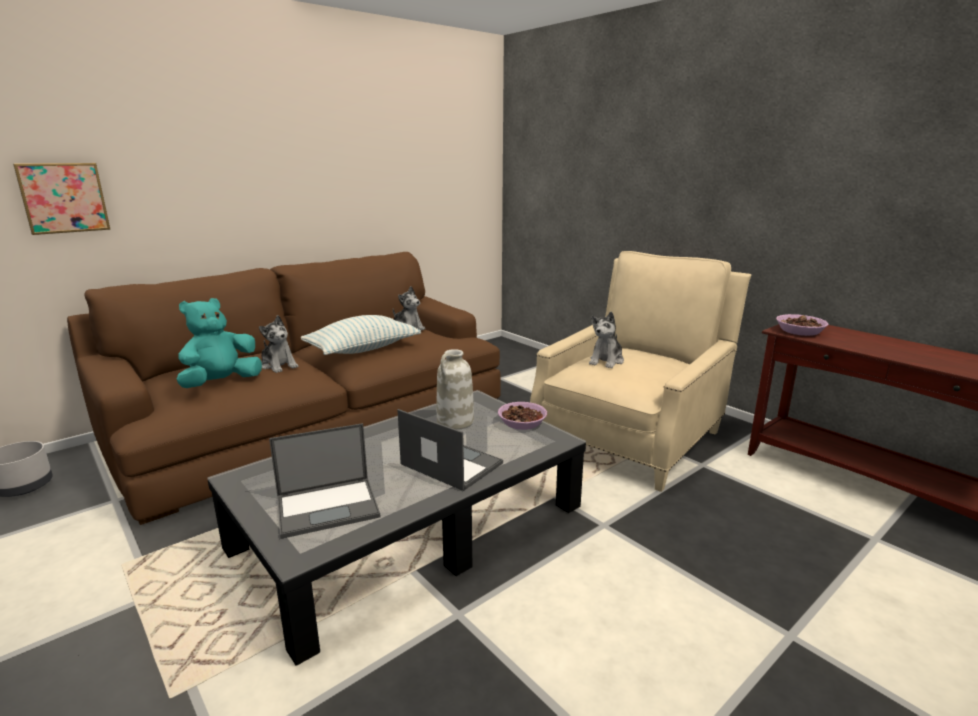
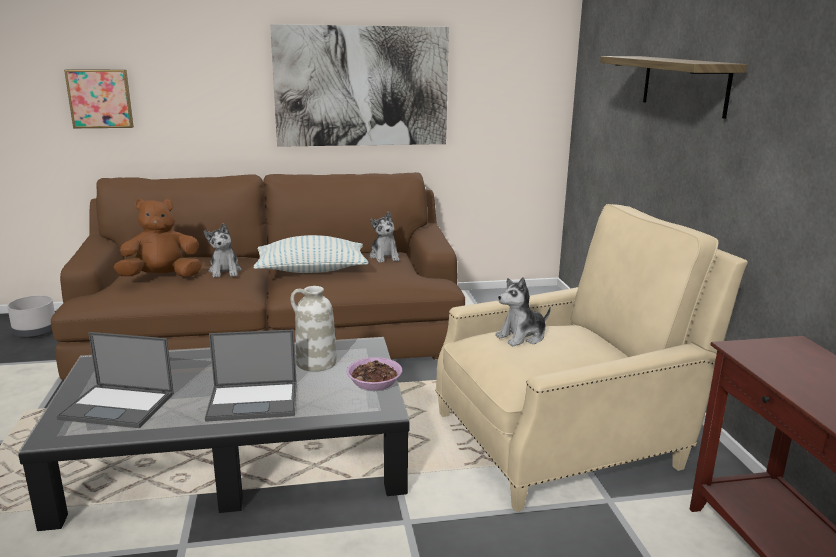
camera: 30 degrees right, 0 degrees up
turquoise plush toy [176,298,262,388] -> brown plush toy [114,199,202,277]
laptop [397,409,503,491] -> laptop turned 105 degrees clockwise [205,329,297,422]
bowl [776,314,828,336] -> none
none -> picture [270,24,449,147]
none -> shelf [600,56,747,119]

